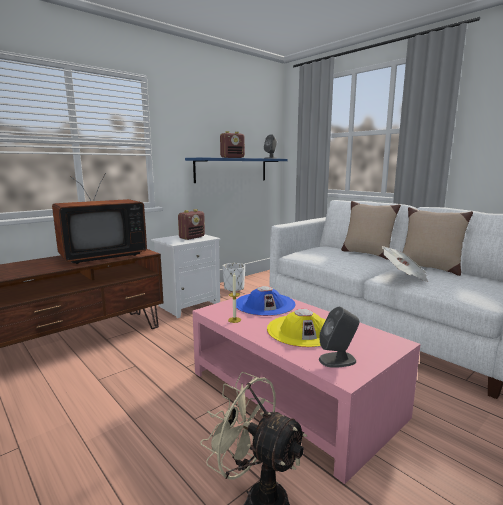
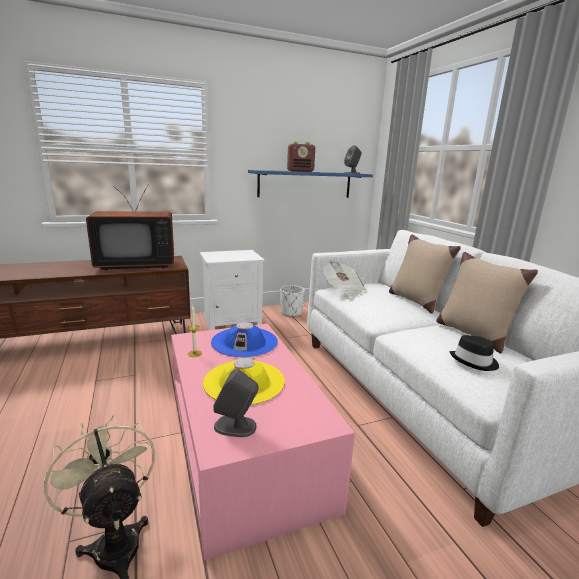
camera: 20 degrees right, 5 degrees up
radio [178,209,205,240] -> none
newspaper [382,246,428,282] -> newspaper moved to [323,261,366,298]
none -> black hat [449,335,499,371]

